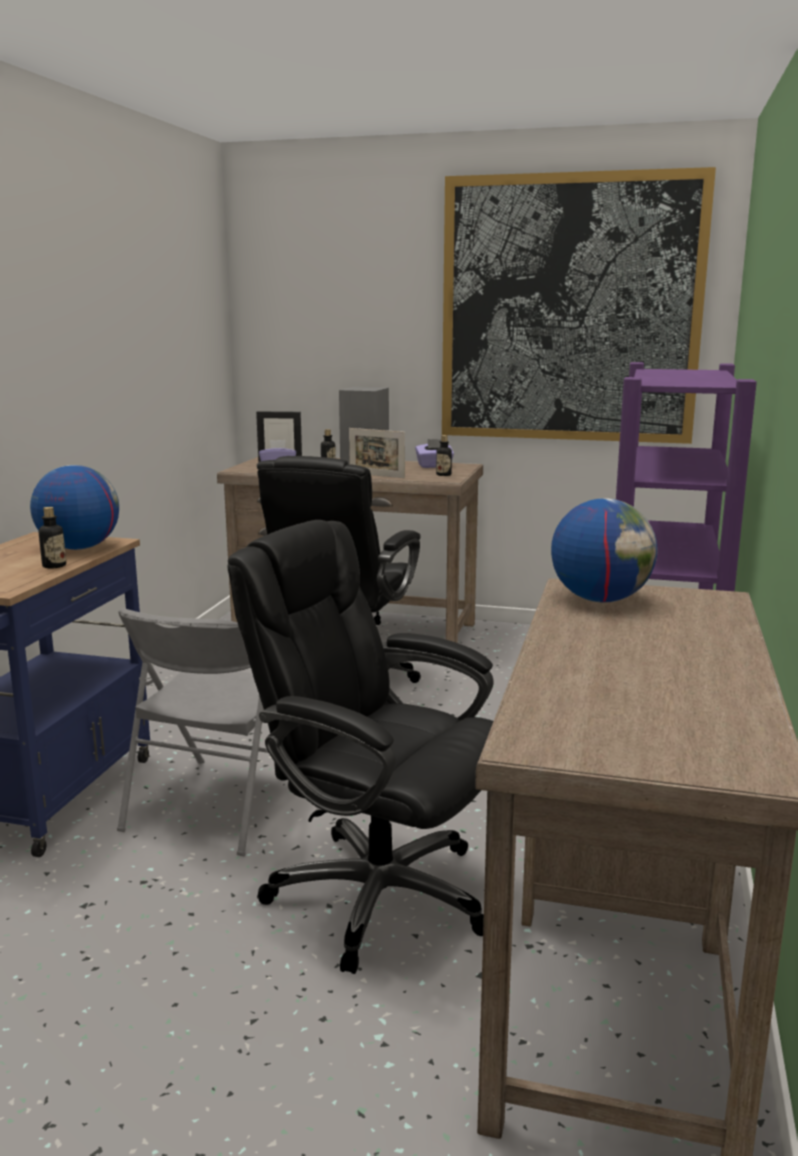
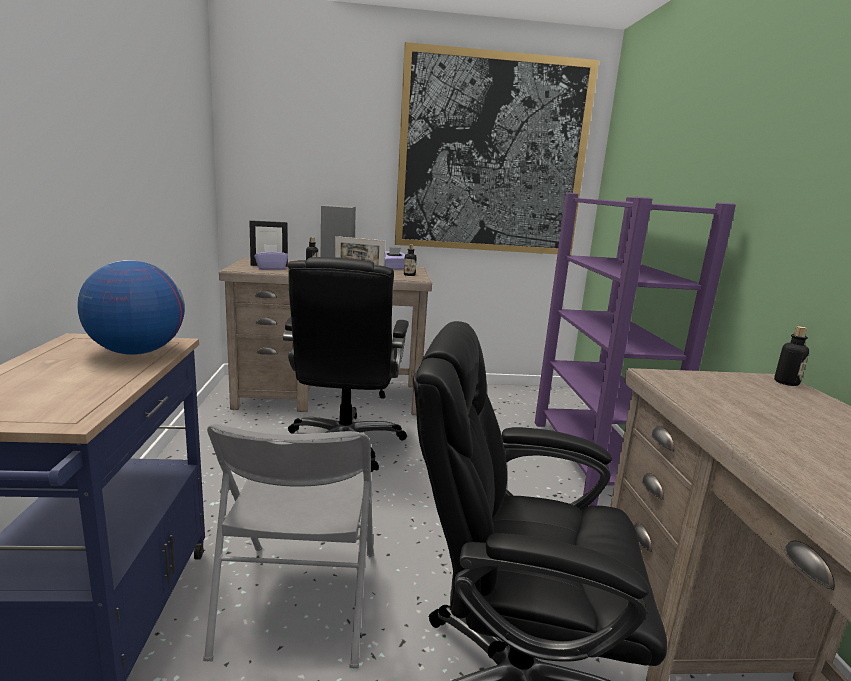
camera: 20 degrees left, 0 degrees up
bottle [39,507,66,569] -> bottle moved to [774,326,809,386]
globe [551,498,657,602] -> none

